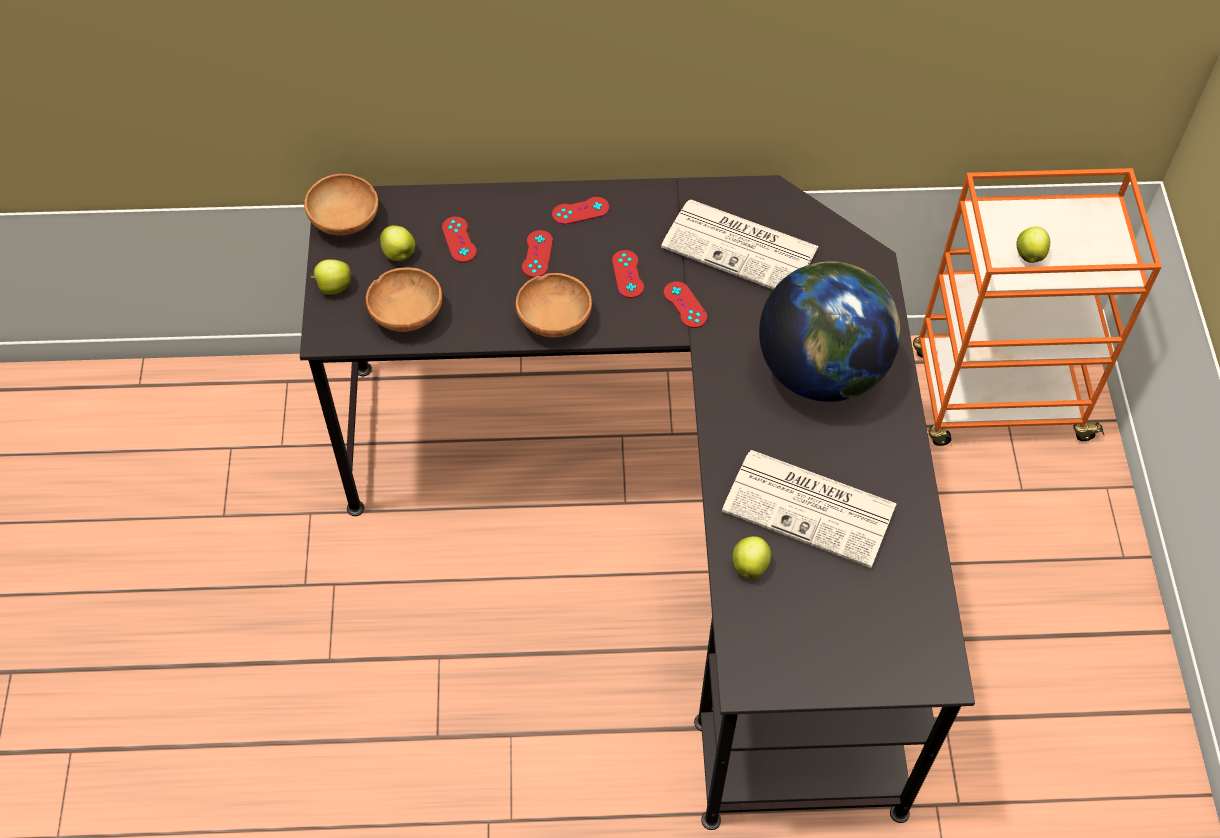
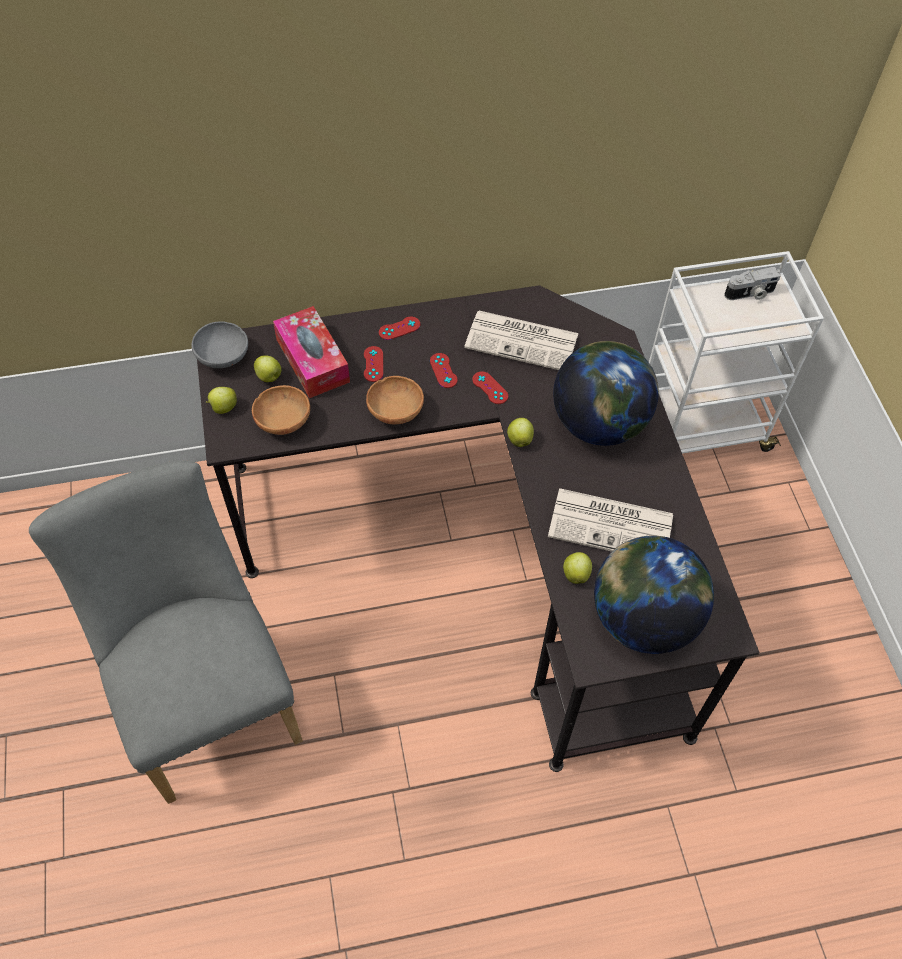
camera: 10 degrees left, 0 degrees up
brown bowl [304,174,378,235] -> grey bowl [192,321,248,368]
red game controller [442,217,477,263] -> tissue box [273,306,350,398]
orange cart [913,168,1162,446] -> white cart [649,251,824,454]
apple [1016,227,1050,263] -> apple moved to [507,418,534,447]
none -> grey chair [29,461,303,804]
none -> globe [594,536,714,654]
none -> camera [724,267,781,300]

